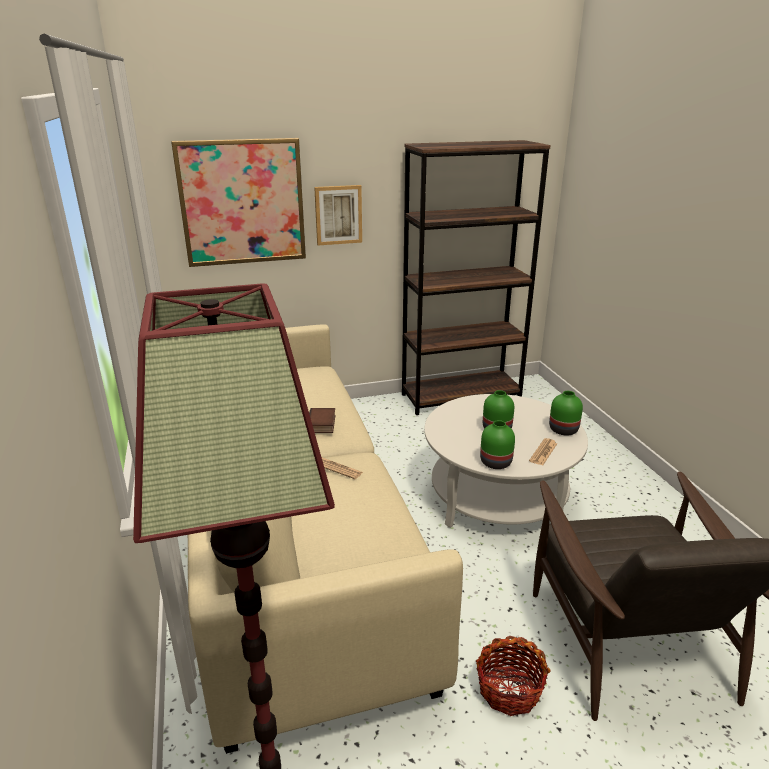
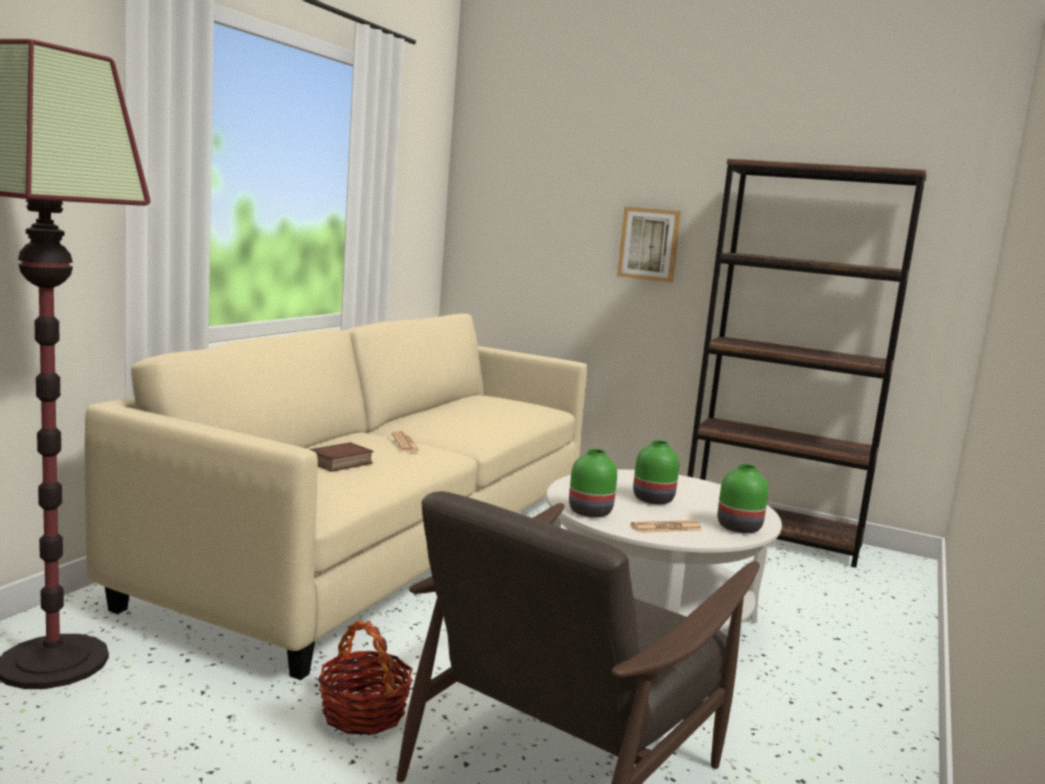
camera: 40 degrees right, 15 degrees down
picture [171,138,306,267] -> none
book [309,408,336,433] -> book moved to [309,442,373,472]

